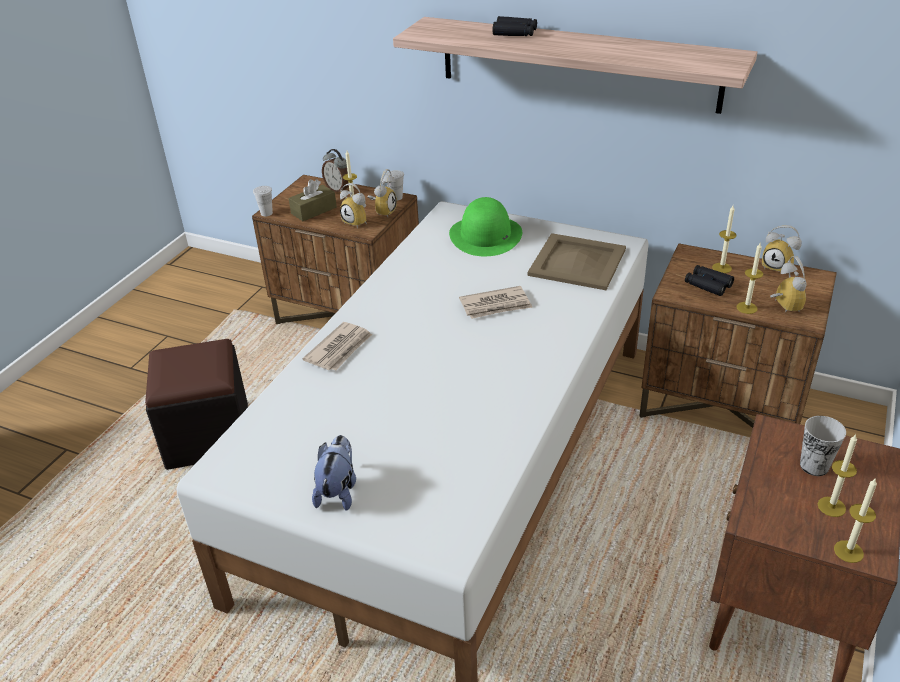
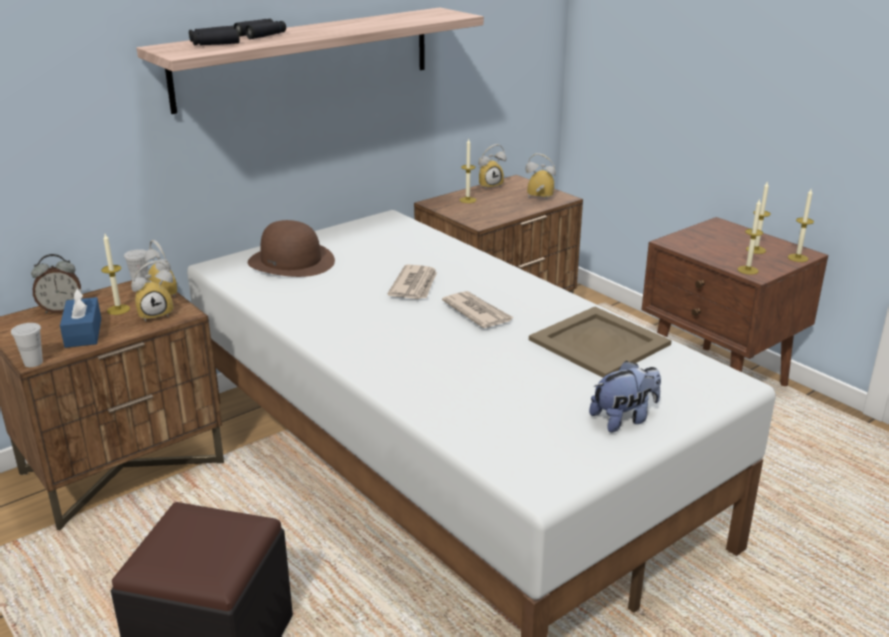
camera: 65 degrees left, 10 degrees down
brown tissue box [288,179,337,221] -> blue tissue box [60,288,101,348]
newspaper [302,322,372,371] -> newspaper moved to [442,291,514,328]
plush toy [312,435,356,511] -> plush toy turned 120 degrees clockwise [589,361,661,433]
green hat [449,197,522,256] -> brown hat [248,220,335,277]
beige tray [527,233,626,290] -> beige tray moved to [529,306,672,378]
black binoculars [685,265,734,296] -> black binoculars moved to [189,26,239,45]
candle [736,243,763,314] -> candle moved to [738,198,763,275]
cup [800,416,846,476] -> none

